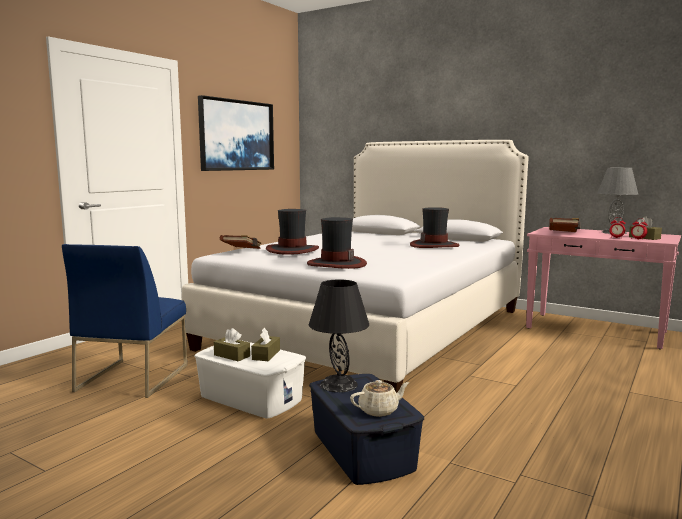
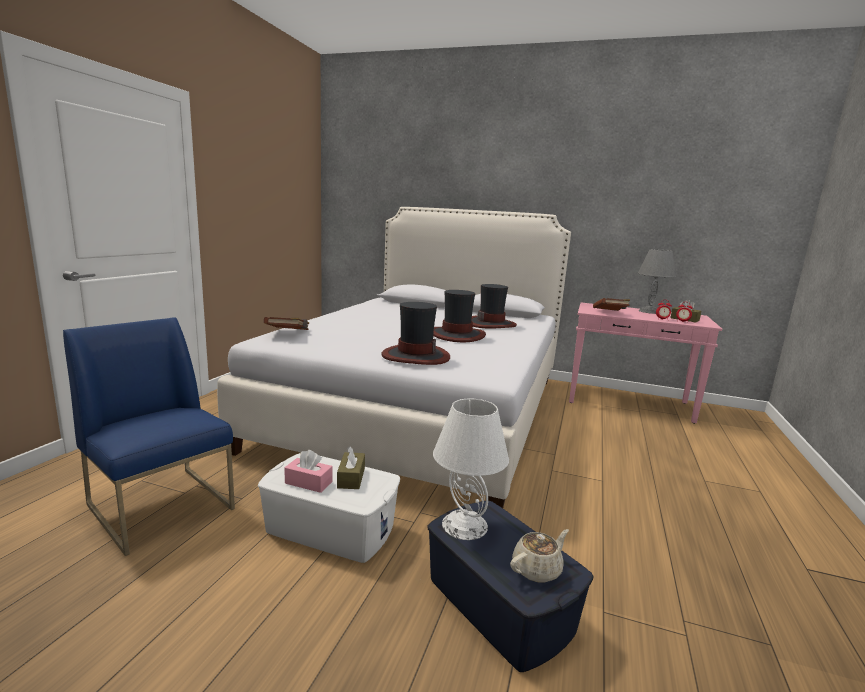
camera: 15 degrees left, 5 degrees up
blue chair [62,244,187,398] -> blue chair turned 135 degrees clockwise [63,318,235,556]
picture [198,95,274,171] -> none
brown tissue box [214,328,250,361] -> pink tissue box [284,450,333,493]
hat [266,209,319,255] -> hat moved to [433,290,486,342]
black table lamp [309,280,369,392] -> white table lamp [433,399,509,540]

